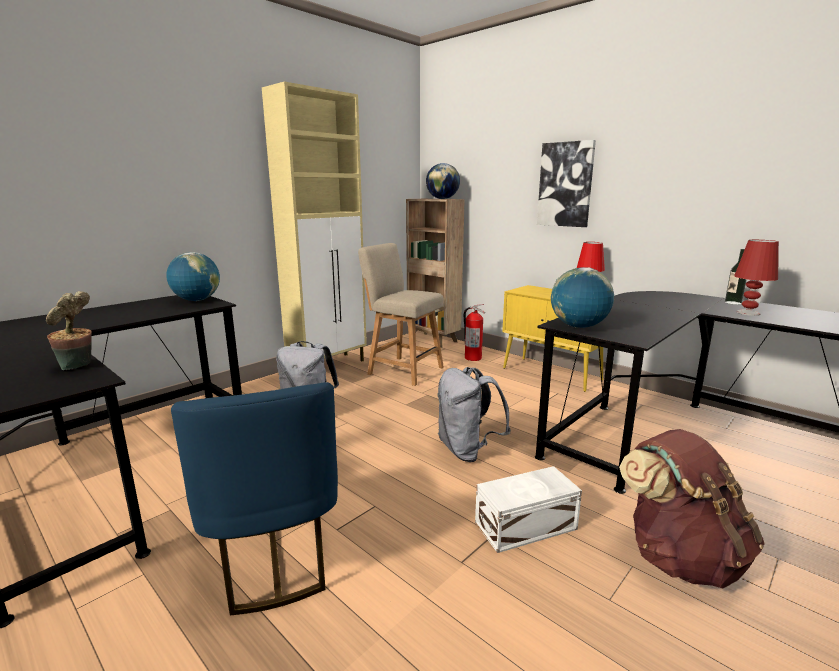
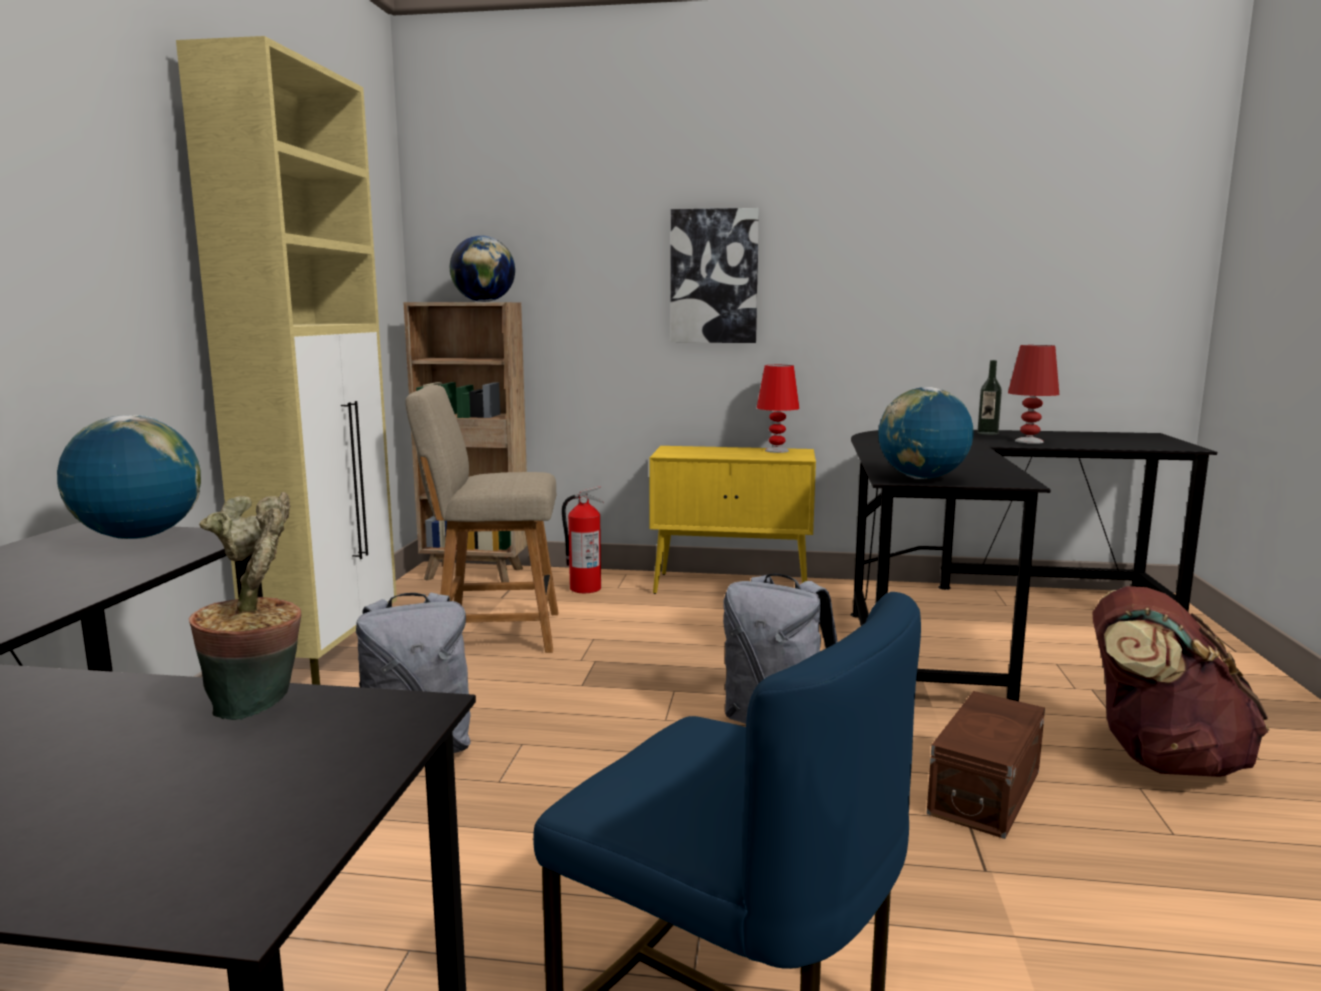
camera: 35 degrees left, 5 degrees down
white storage box [475,466,582,553] -> brown storage box [927,691,1045,839]

